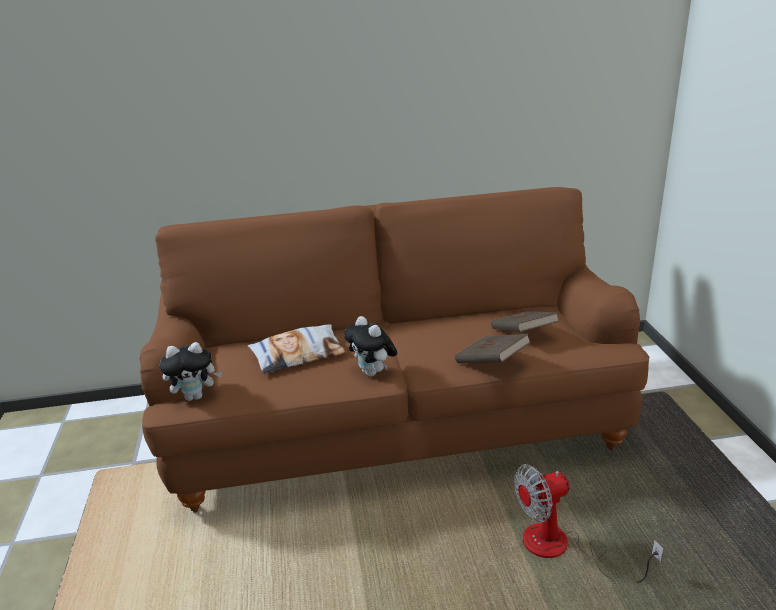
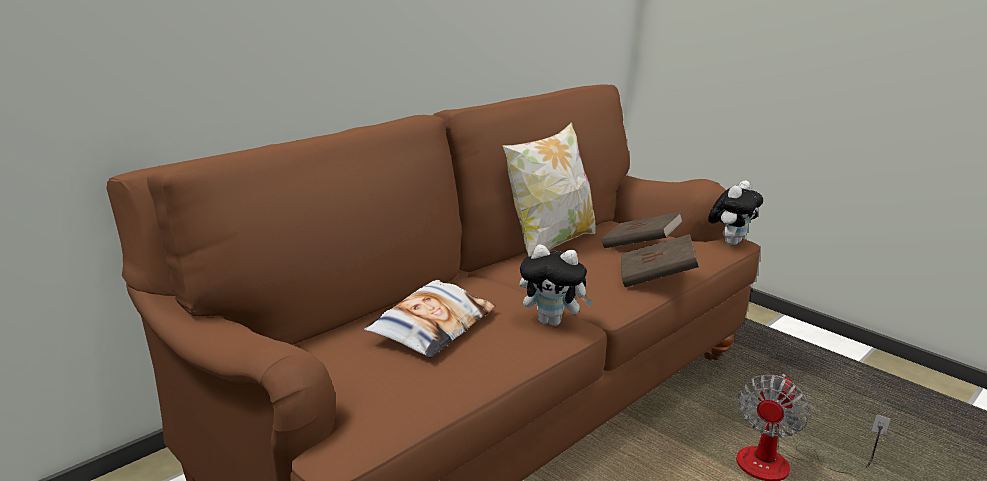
camera: 40 degrees left, 5 degrees down
plush toy [160,342,222,401] -> plush toy moved to [708,180,763,245]
none -> pillow [502,122,596,257]

